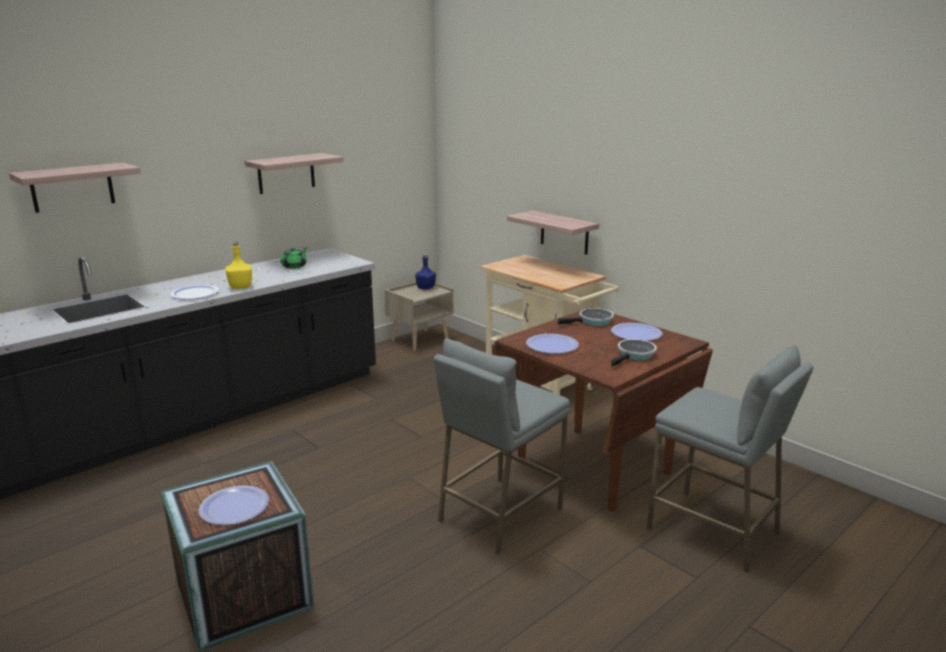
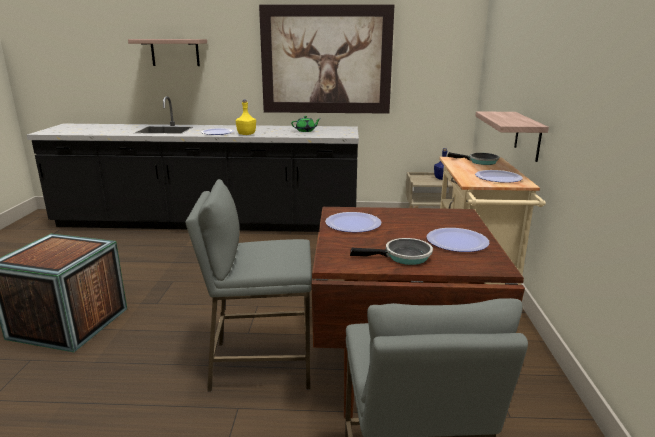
camera: 45 degrees right, 0 degrees up
plate [198,486,269,525] -> plate moved to [475,170,523,183]
shelf [245,153,344,194] -> picture [259,5,394,114]
frying pan [558,308,614,326] -> frying pan moved to [447,152,499,165]

